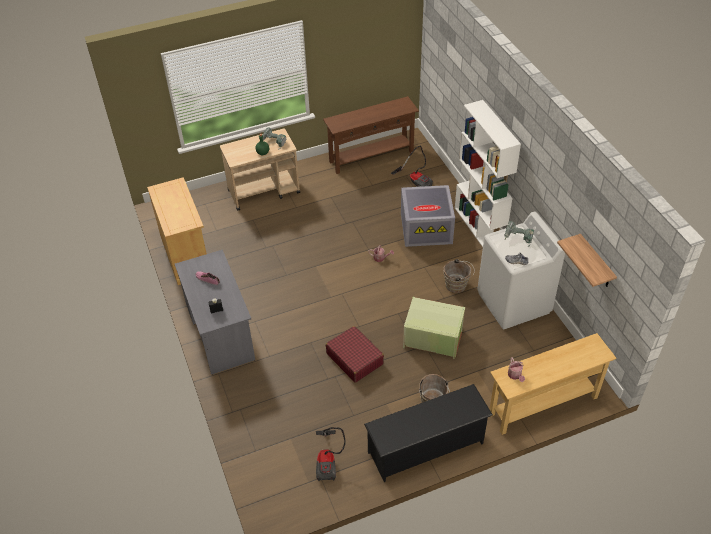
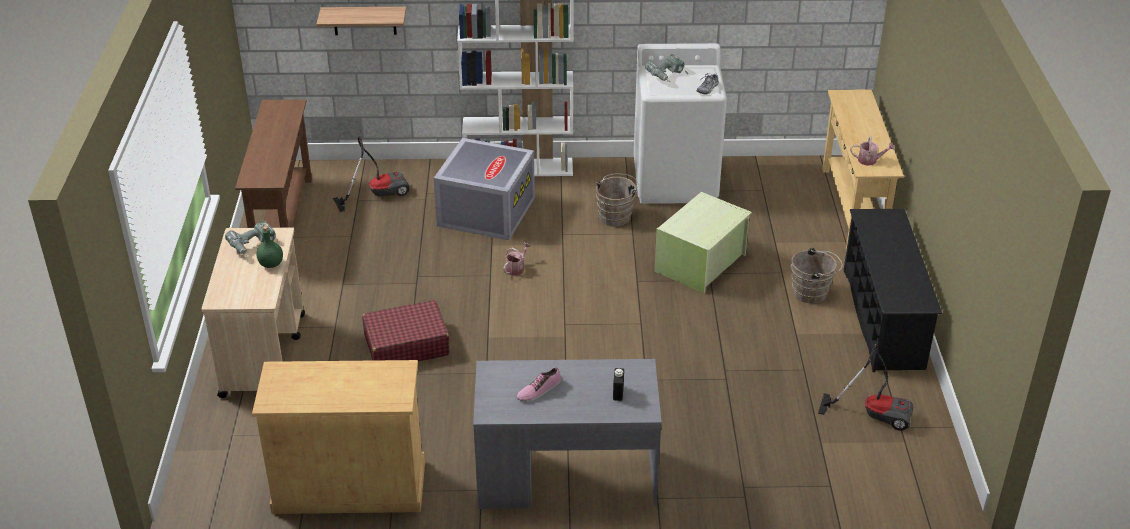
camera: 70 degrees left, 10 degrees down
red suitcase [326,326,384,383] -> red suitcase moved to [362,300,450,361]
shelf [557,234,617,287] -> shelf moved to [316,7,406,35]

